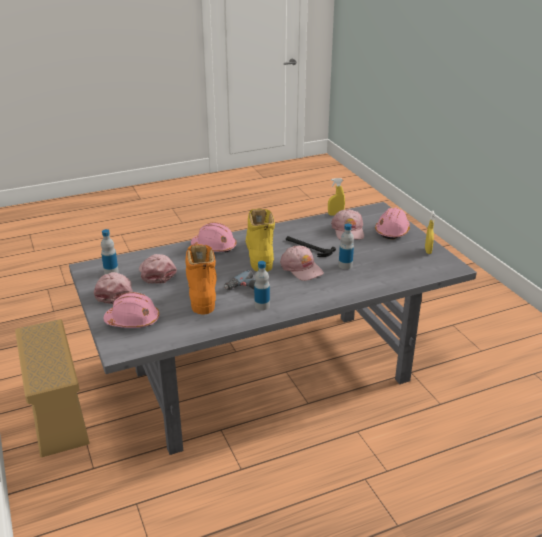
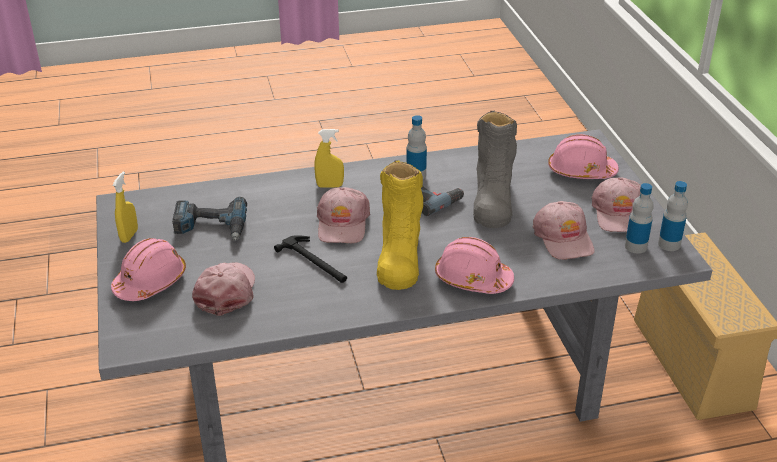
camera: 170 degrees left, 5 degrees up
orange boot [185,245,217,314] -> grey boot [473,111,517,228]
pink cap [280,246,324,281] -> pink cap turned 150 degrees counterclockwise [317,187,370,243]
yellow spray bottle [328,178,345,216] -> yellow spray bottle moved to [315,129,344,188]
bottle [339,223,354,269] -> bottle moved to [658,181,688,251]
none -> power drill [172,197,247,241]

